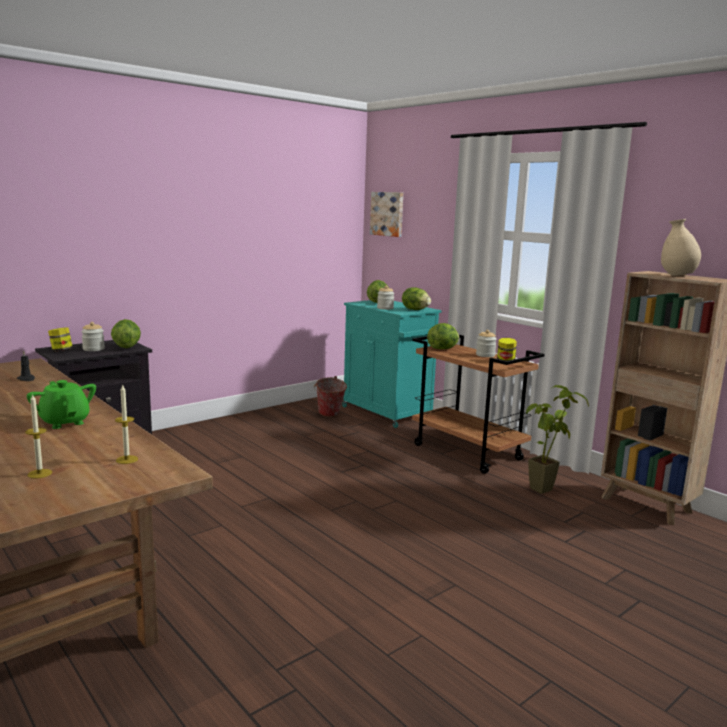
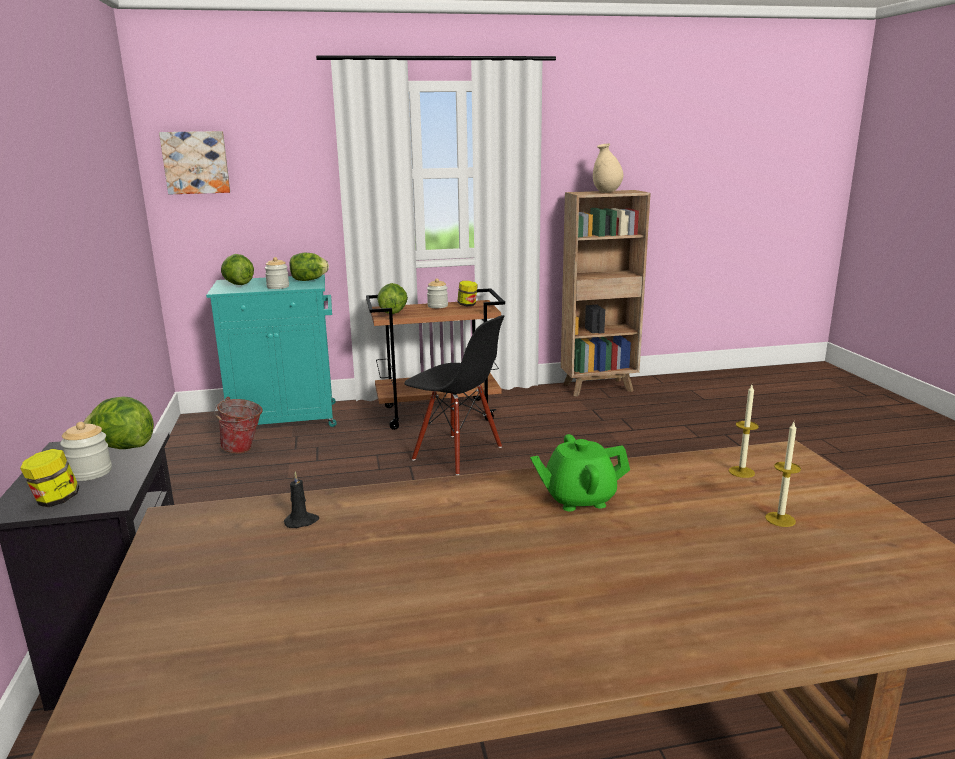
camera: 60 degrees left, 5 degrees up
potted plant [526,385,589,494] -> none
none -> black chair [404,315,505,475]

